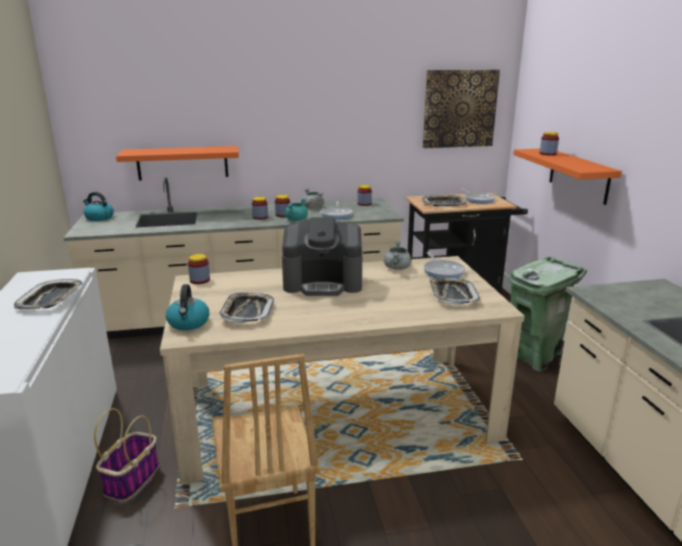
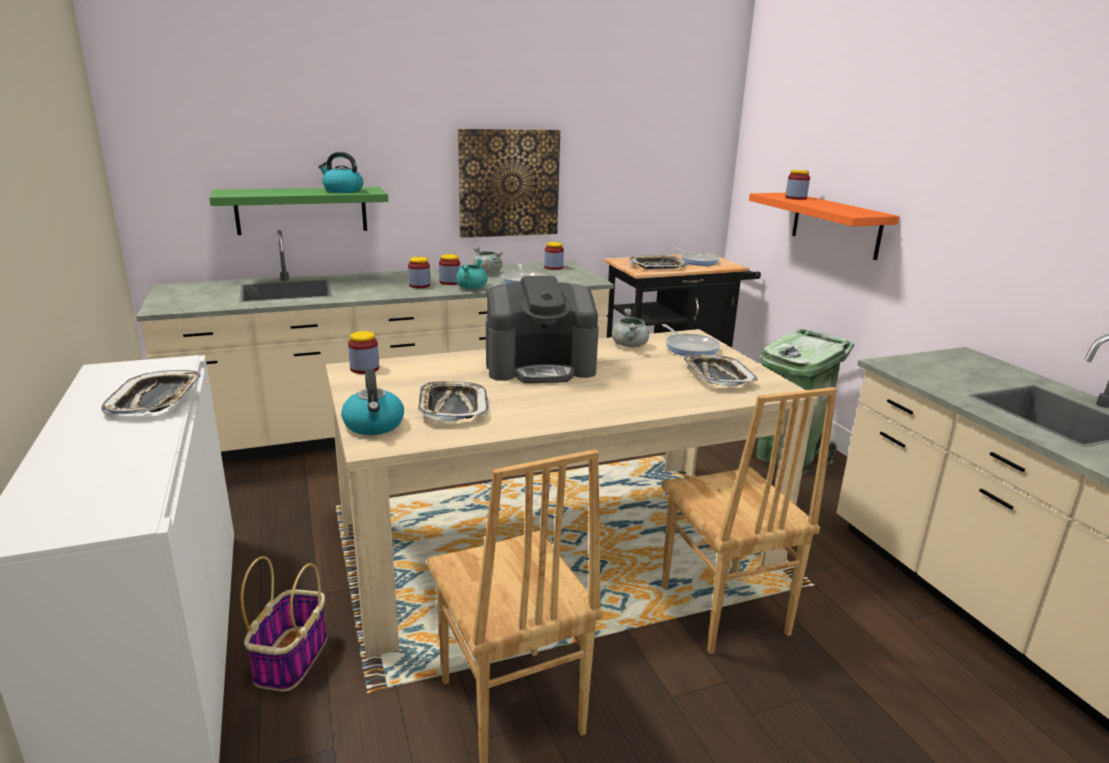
camera: 10 degrees left, 0 degrees up
kettle [83,192,114,221] -> kettle moved to [318,152,363,193]
orange shelf [116,146,239,180] -> green shelf [209,187,388,235]
picture [423,70,500,148] -> picture moved to [458,129,560,238]
none -> brown chair [661,387,837,654]

